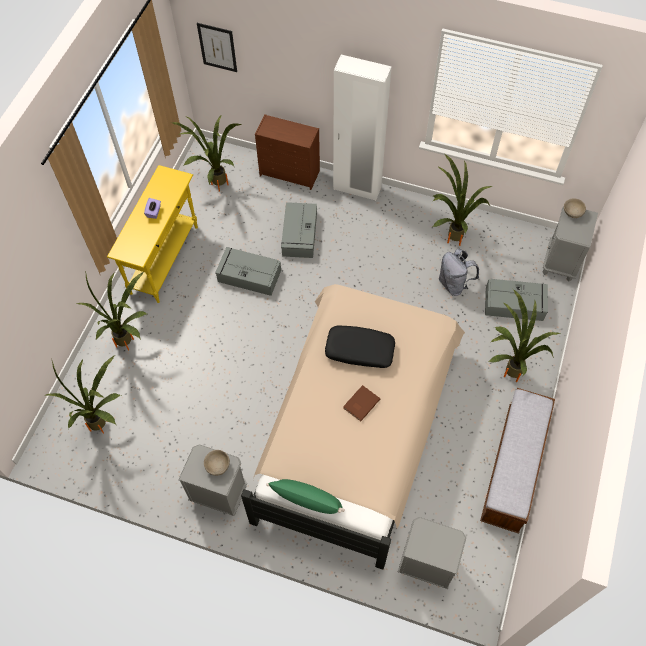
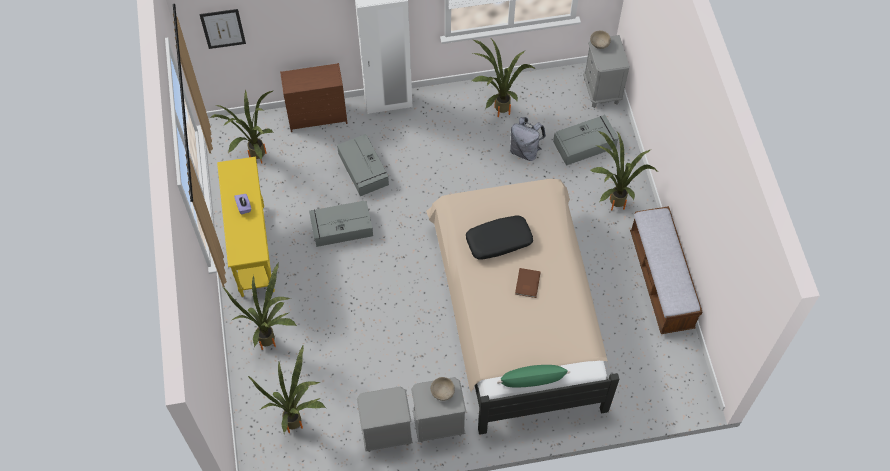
camera: 30 degrees left, 0 degrees up
grey nightstand [398,517,466,589] -> grey nightstand moved to [357,387,413,452]

